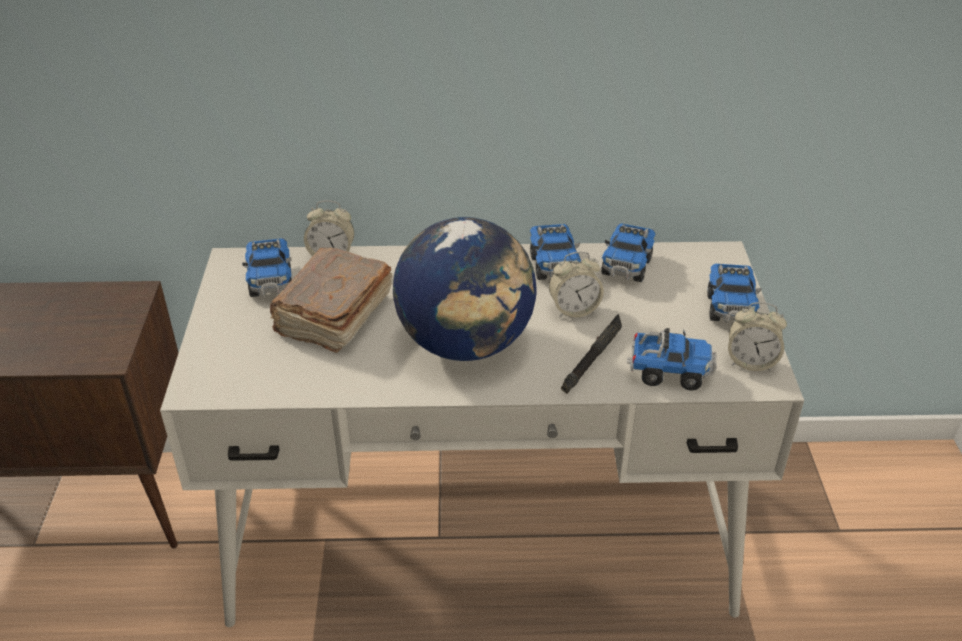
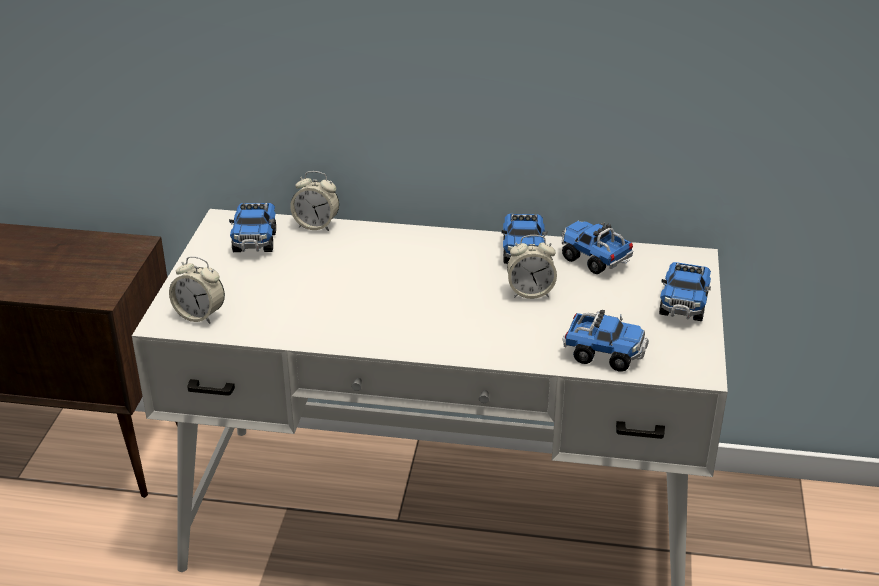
camera: 10 degrees right, 5 degrees down
brown book [270,248,393,353] -> none
globe [393,217,537,361] -> none
black flashlight [561,314,622,394] -> none
toy truck [601,224,656,282] -> toy truck turned 105 degrees clockwise [562,221,633,274]
alarm clock [728,302,787,371] -> alarm clock moved to [169,256,225,324]

